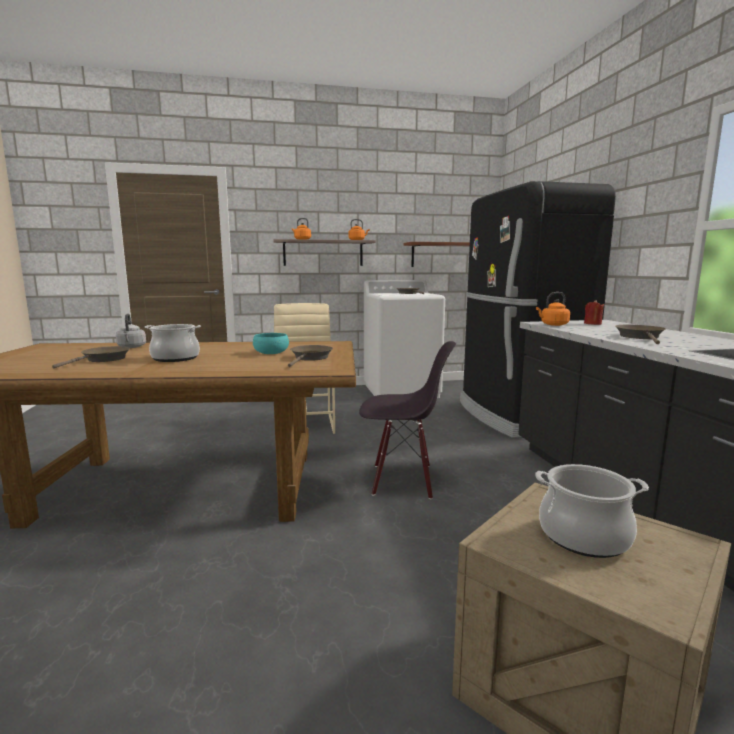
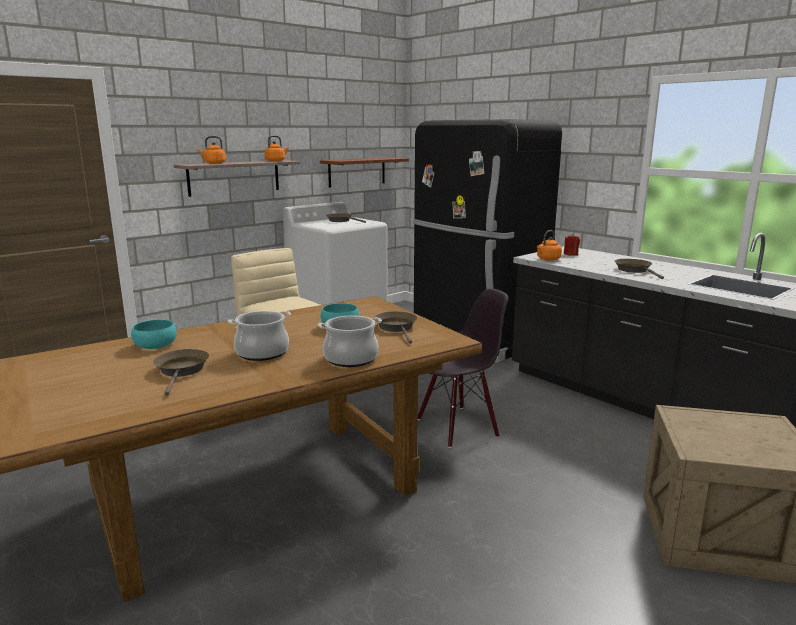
camera: 30 degrees left, 5 degrees up
grey kettle [116,314,146,348] -> turquoise bowl [131,319,177,349]
cooking pot [536,464,649,558] -> cooking pot moved to [318,315,382,367]

